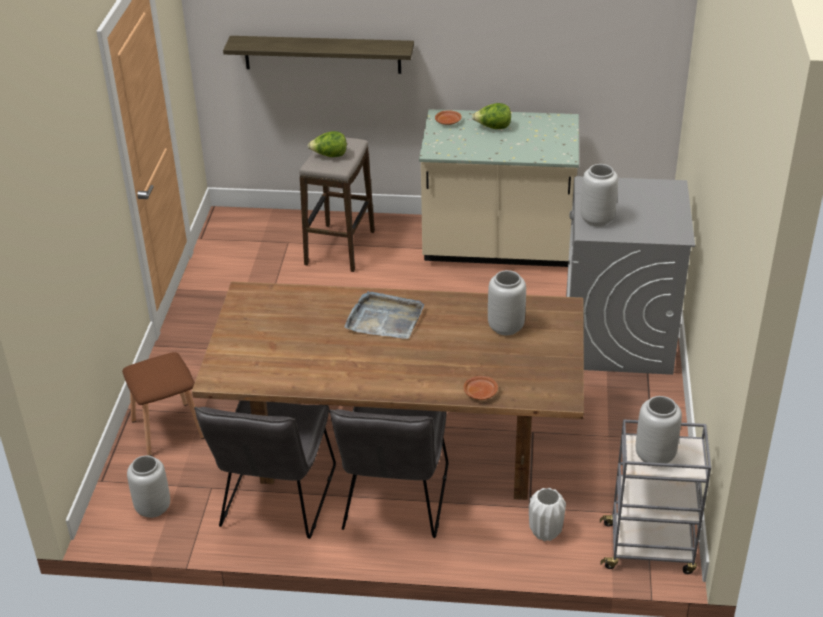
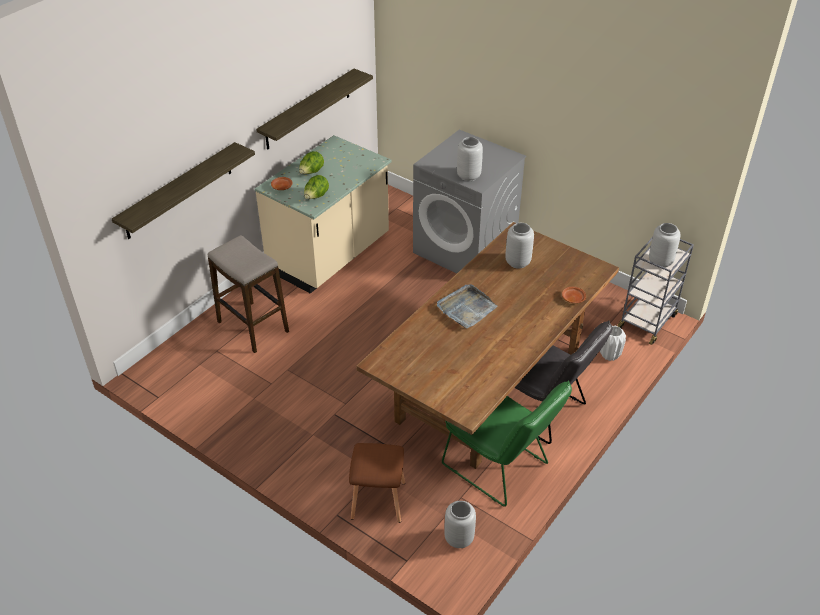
camera: 60 degrees left, 5 degrees up
grey chair [194,400,336,539] -> green chair [442,380,572,507]
lettuce [308,131,347,157] -> lettuce moved to [304,175,329,199]
none -> shelf [256,69,373,150]

